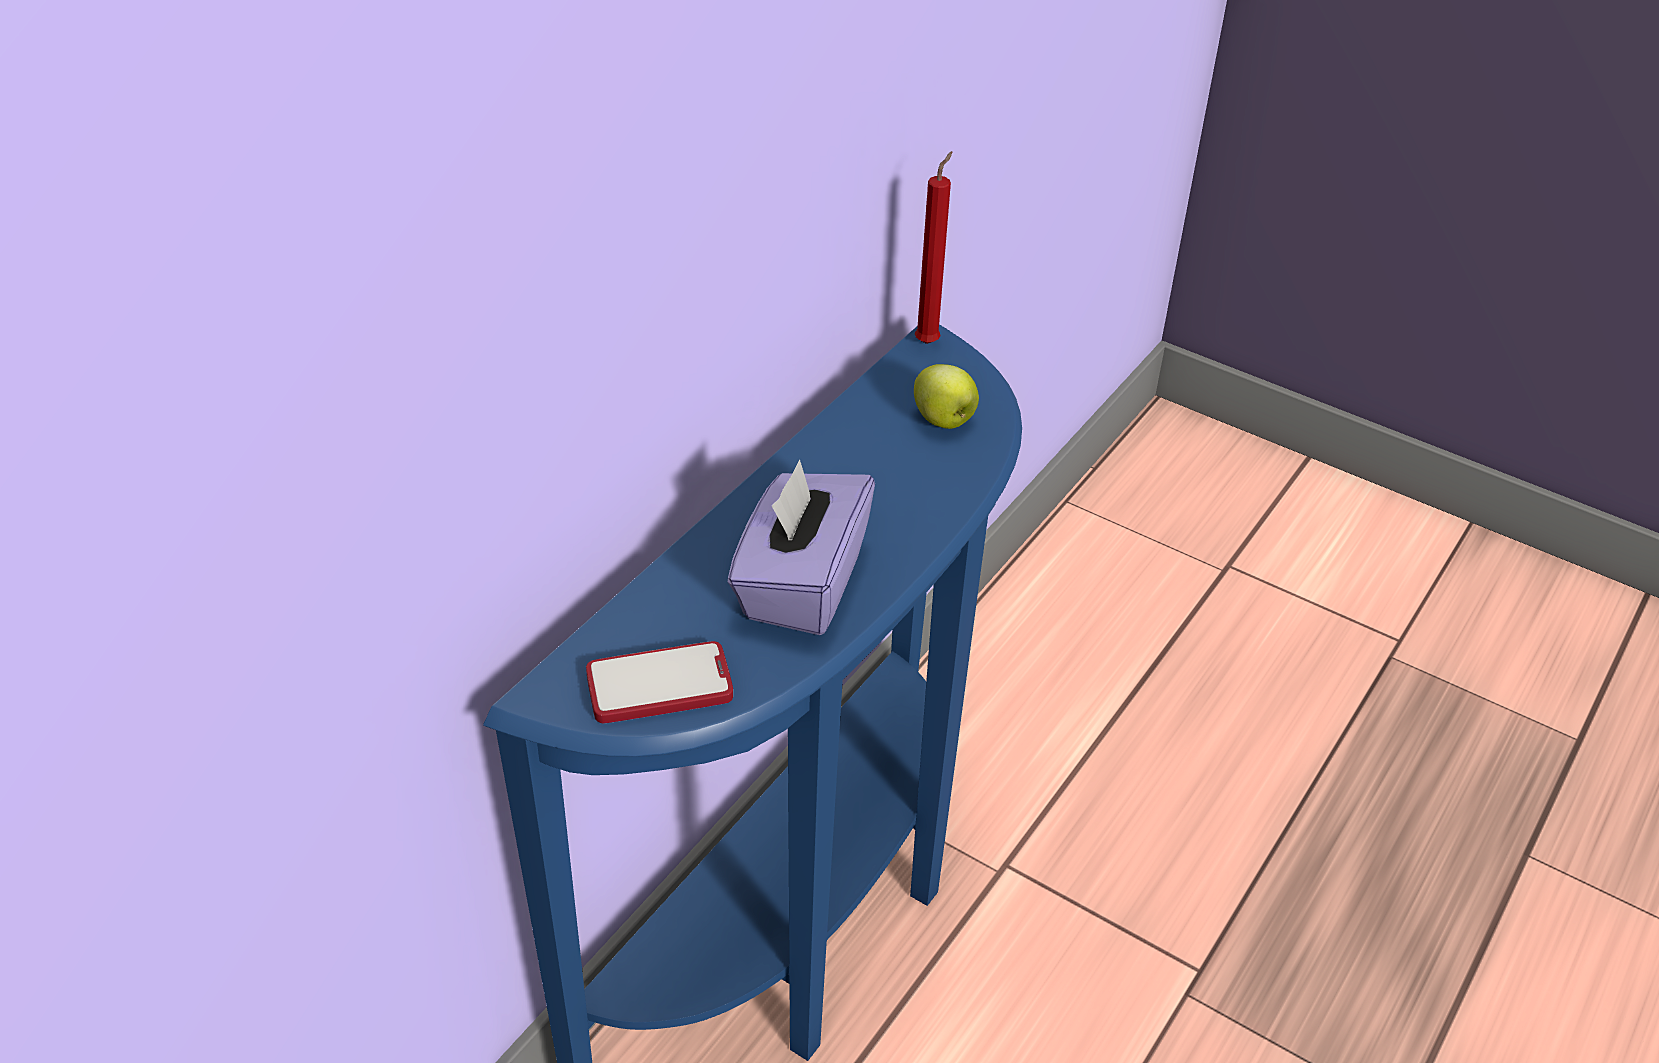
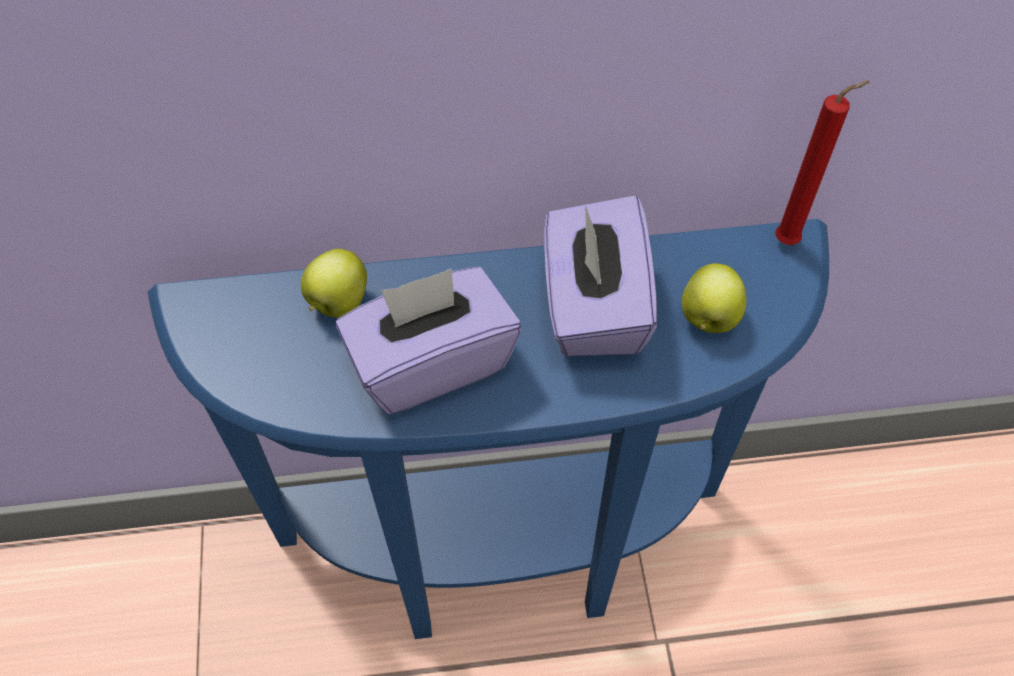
camera: 50 degrees right, 15 degrees up
phone [586,641,733,723] -> none
none -> apple [301,249,367,318]
none -> purple tissue box [544,196,657,356]

